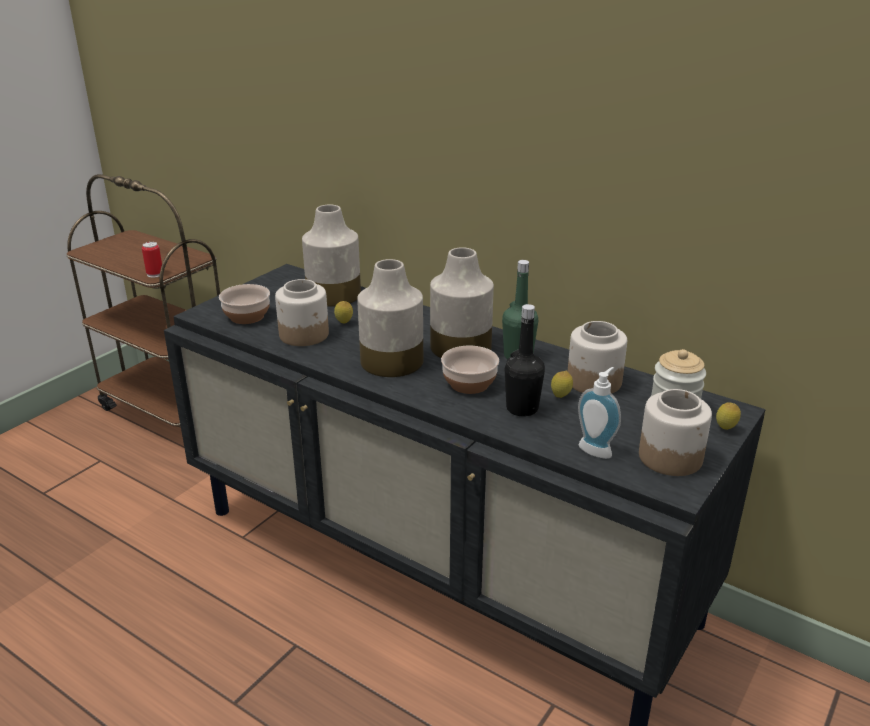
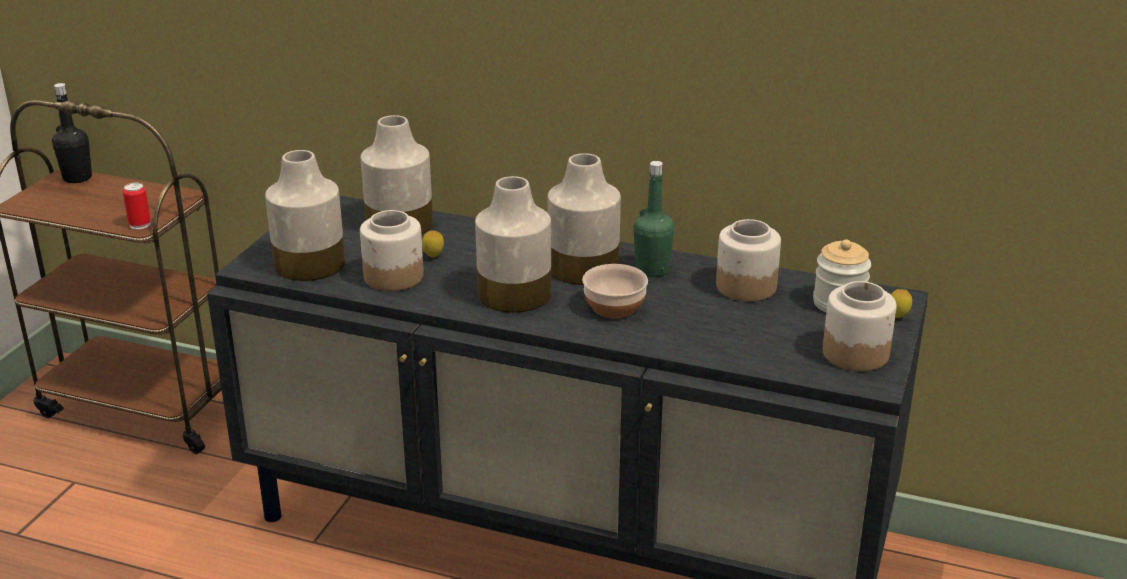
camera: 15 degrees left, 0 degrees up
bowl [219,284,270,324] -> beige vase [265,150,345,281]
black bottle [505,304,545,417] -> black bottle moved to [52,83,92,183]
lemon [551,371,573,398] -> none
soap dispenser [578,367,621,459] -> none

